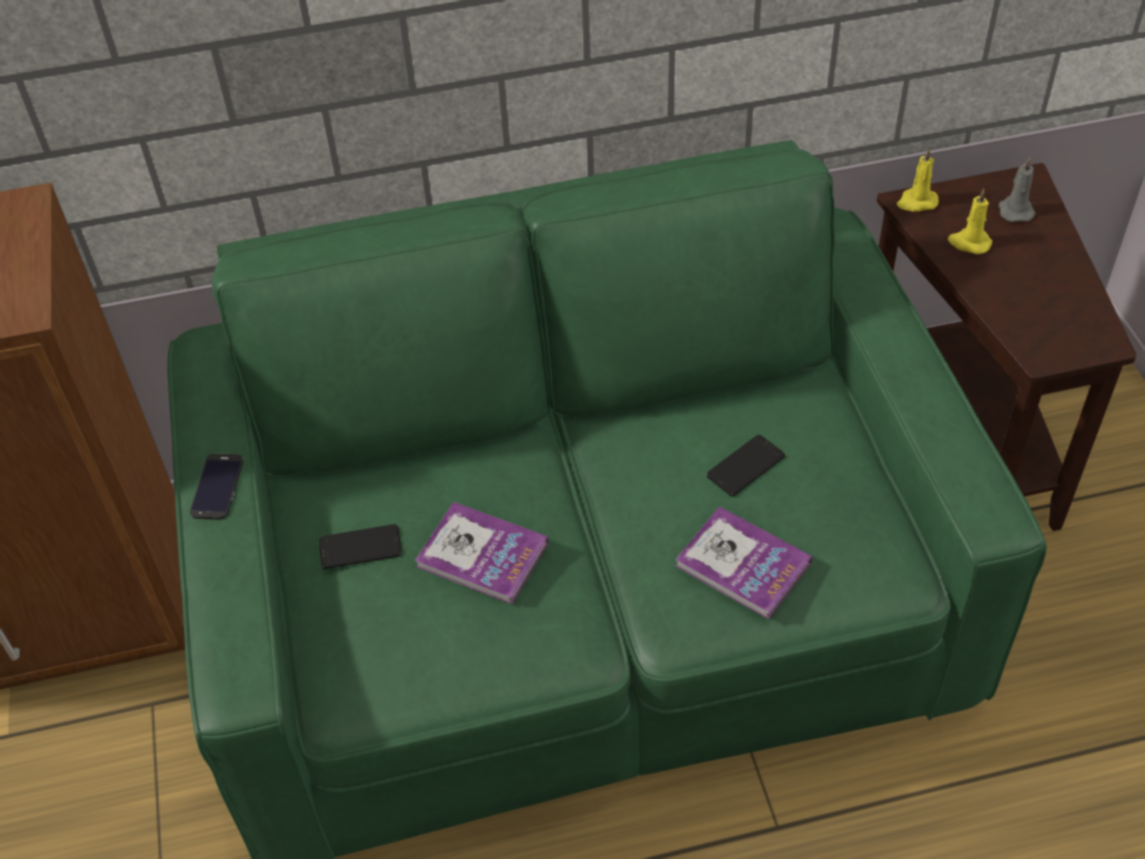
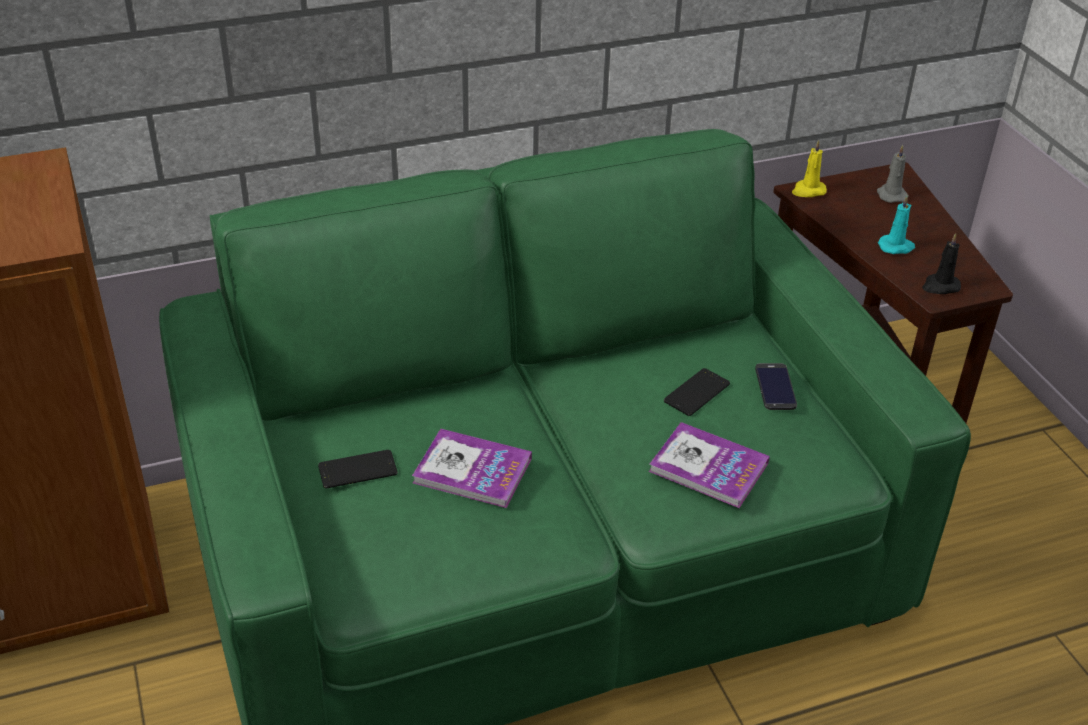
camera: 10 degrees left, 10 degrees down
phone [190,453,244,520] -> phone moved to [755,363,797,410]
yellow candle [948,189,992,254] -> none
none -> turquoise candle [878,195,915,254]
none -> black candle [922,233,961,294]

